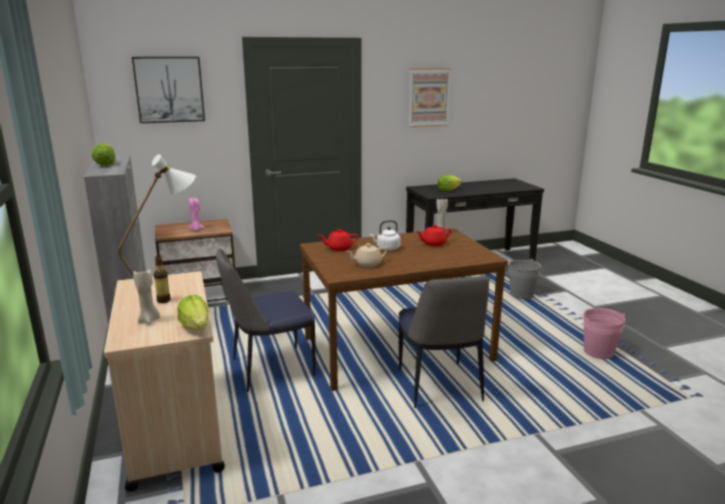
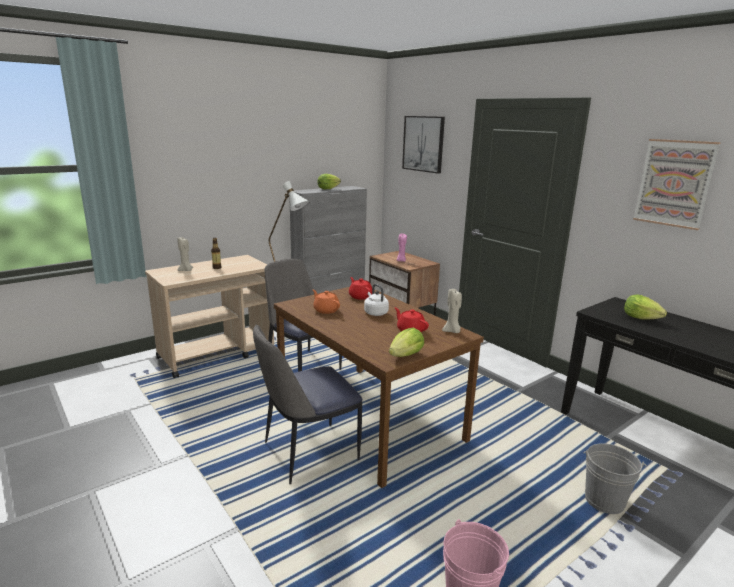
camera: 70 degrees right, 0 degrees up
lettuce [177,295,209,330] -> lettuce moved to [389,328,424,357]
beige teapot [347,243,387,267] -> orange teapot [313,290,340,314]

